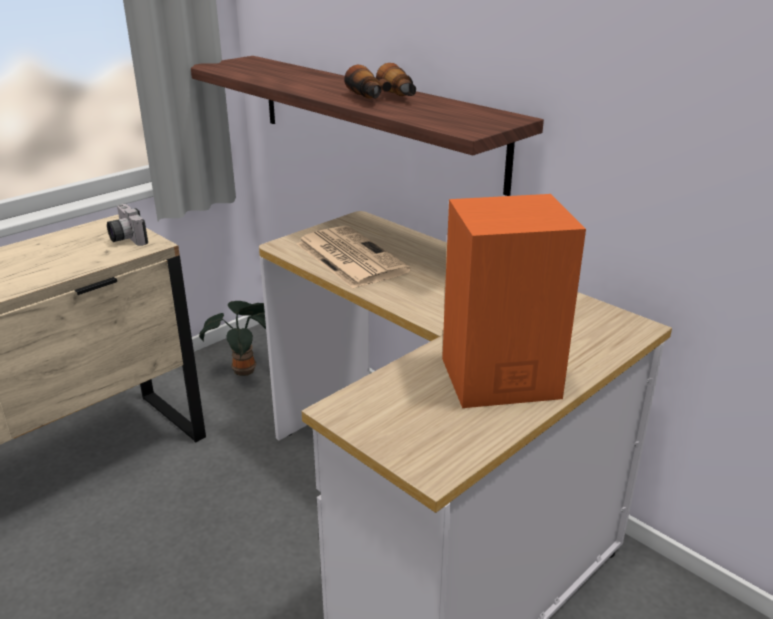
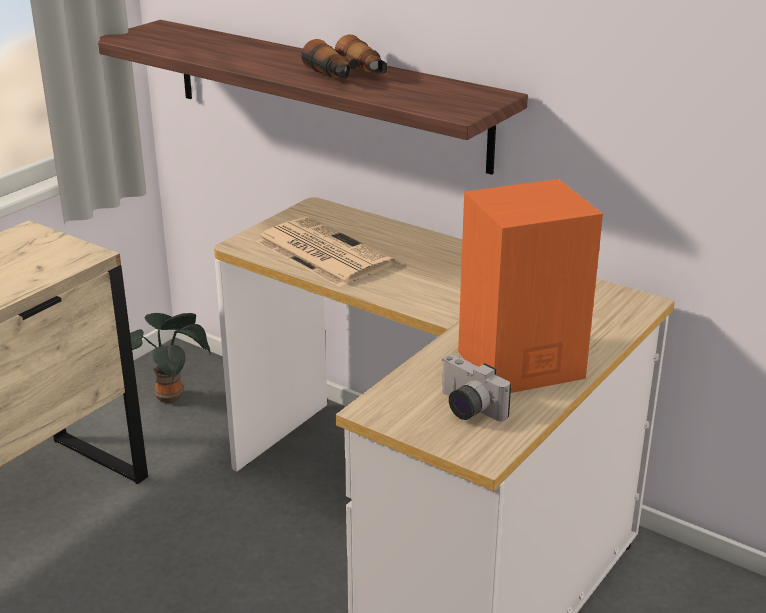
camera: 10 degrees left, 0 degrees up
camera [107,204,148,246] -> camera moved to [442,354,511,421]

